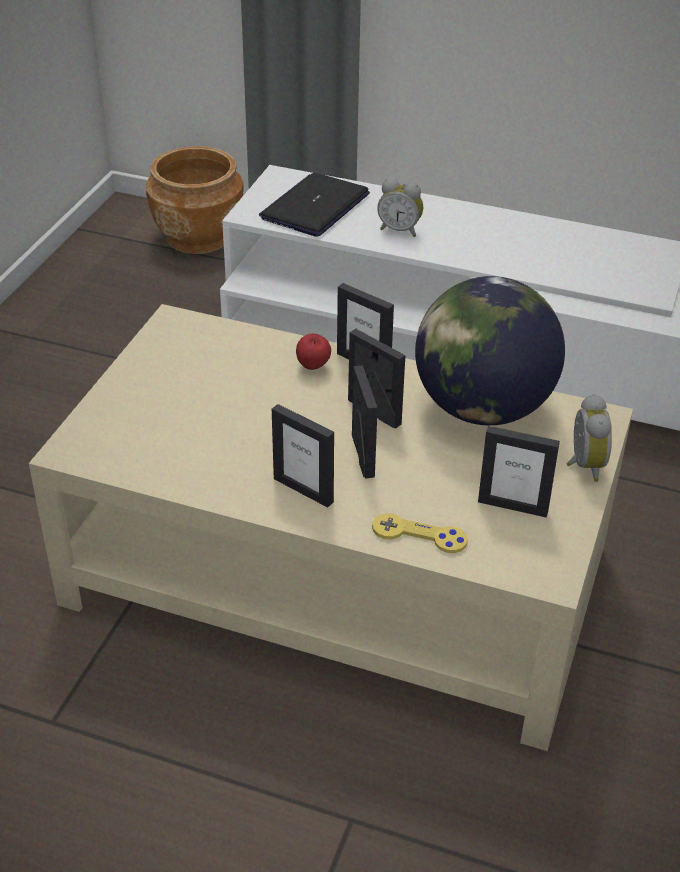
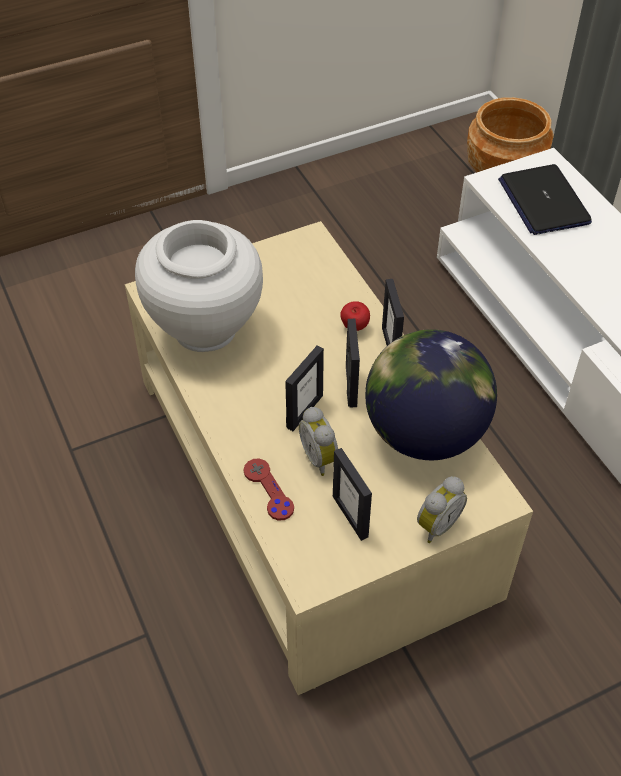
camera: 45 degrees right, 10 degrees up
laptop [259,173,370,237] -> laptop turned 90 degrees counterclockwise [498,164,592,235]
picture frame [272,404,334,508] -> none
yellow game controller [372,513,468,553] -> red game controller [244,458,294,520]
alarm clock [377,179,423,237] -> alarm clock moved to [299,407,338,476]
none -> white vase [135,220,263,352]

